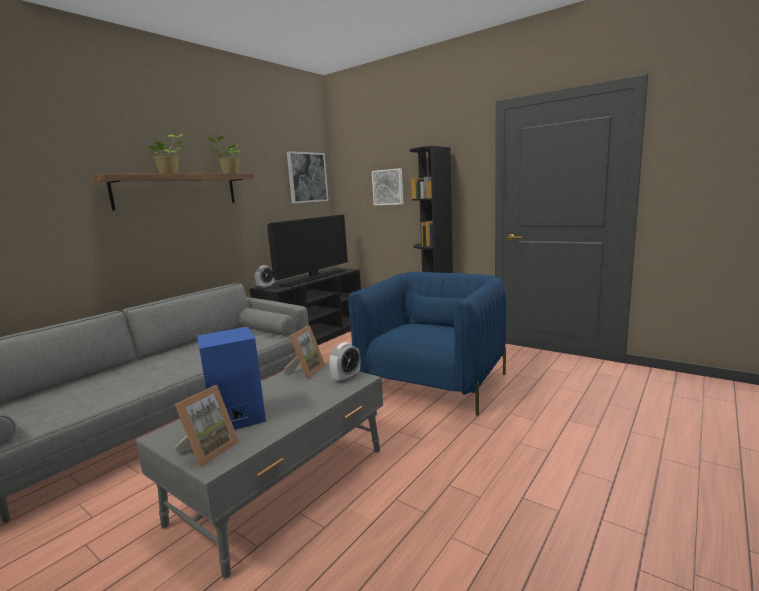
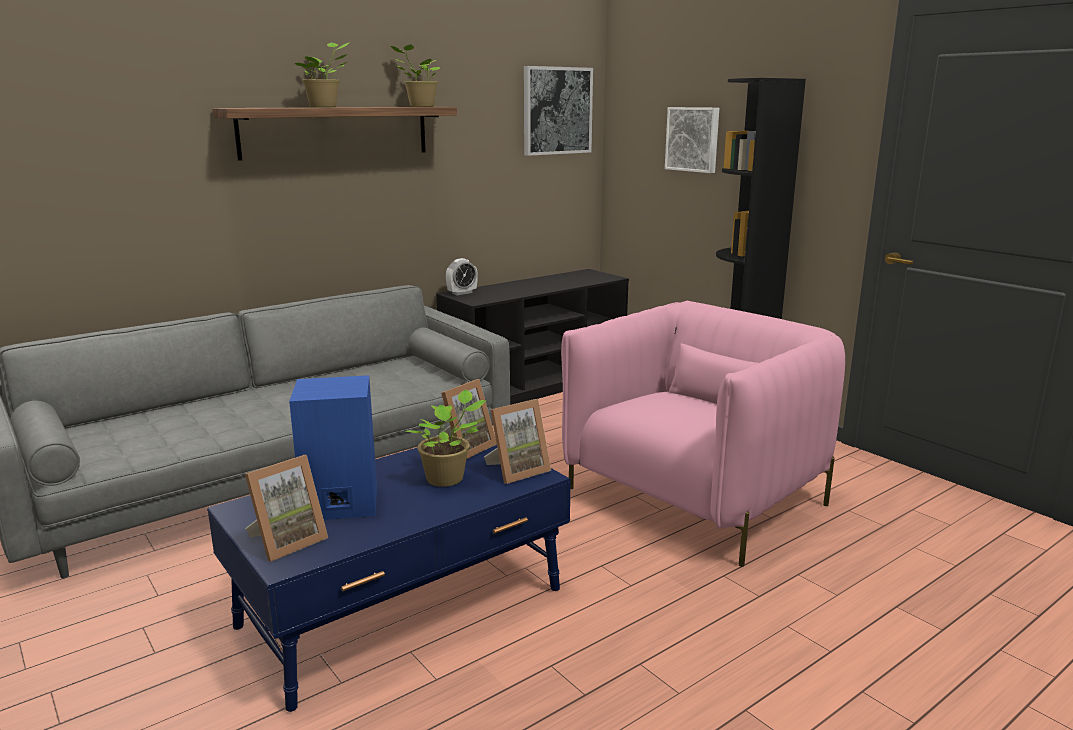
camera: 15 degrees right, 5 degrees up
grey coffee table [135,363,383,578] -> blue coffee table [207,445,571,712]
television [267,214,348,287] -> none
alarm clock [329,342,360,383] -> picture frame [484,399,551,484]
blue armchair [348,272,507,416] -> pink armchair [561,301,845,567]
none -> potted plant [405,390,486,487]

